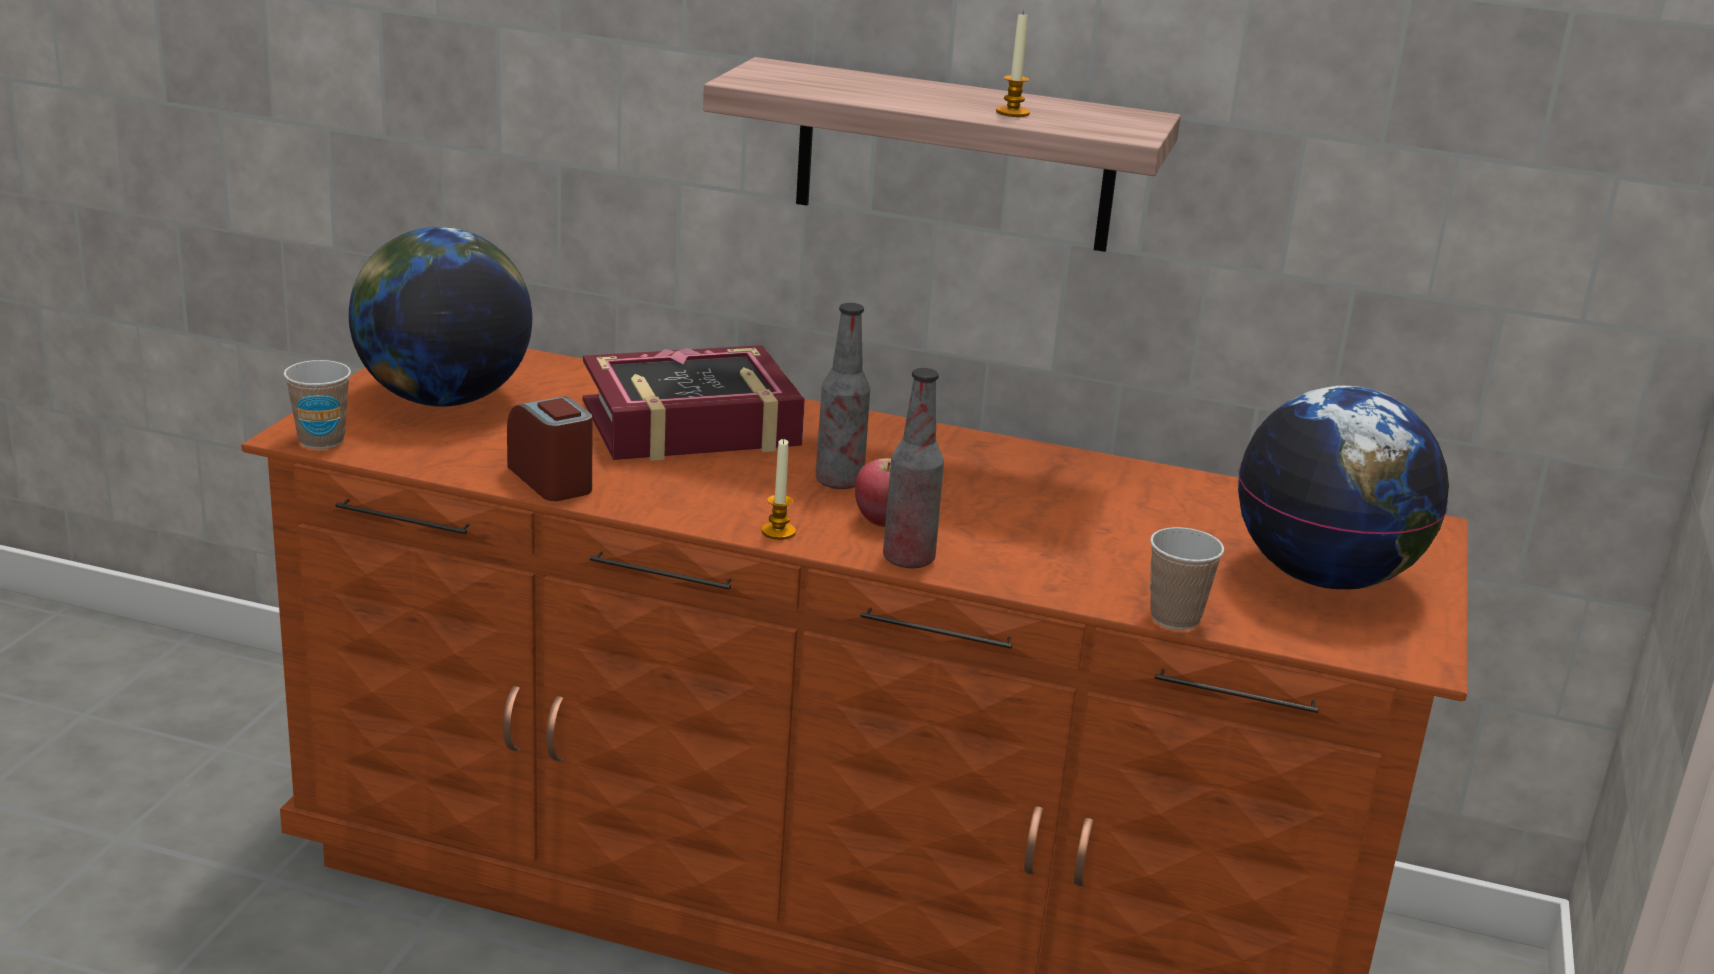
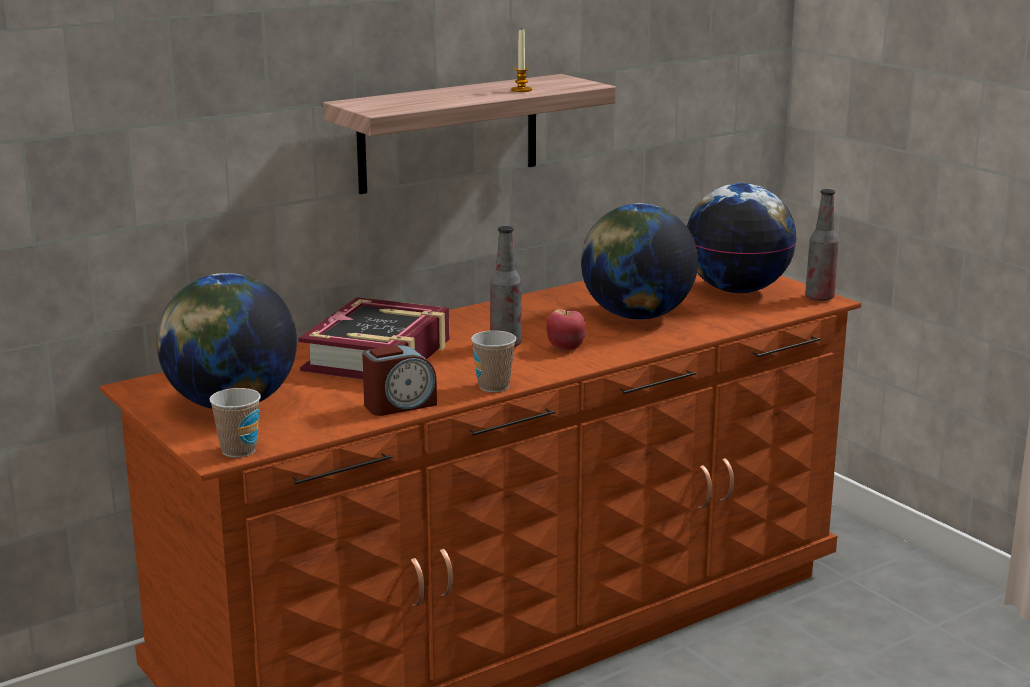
camera: 50 degrees left, 5 degrees down
alarm clock [507,396,593,501] -> alarm clock turned 150 degrees clockwise [362,345,437,416]
candle [761,438,796,540] -> none
bottle [883,368,944,568] -> bottle moved to [805,189,839,301]
cup [1150,527,1224,630] -> cup moved to [471,331,516,392]
none -> globe [581,203,698,320]

